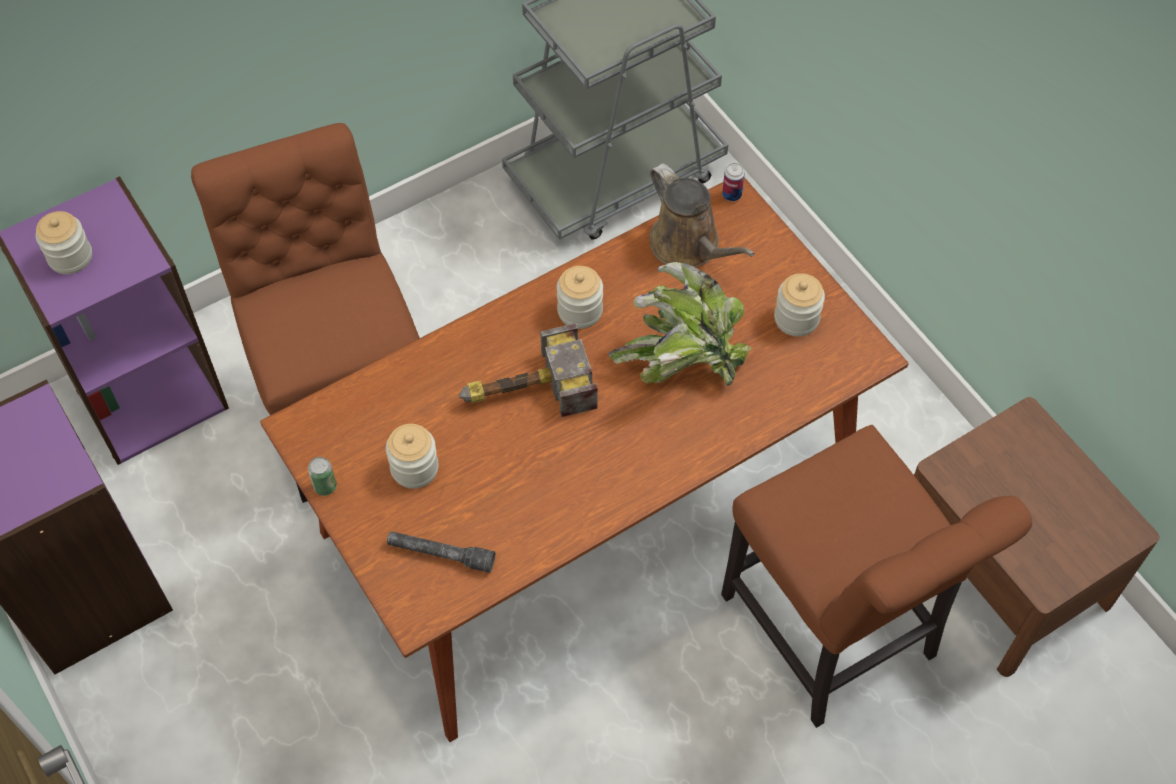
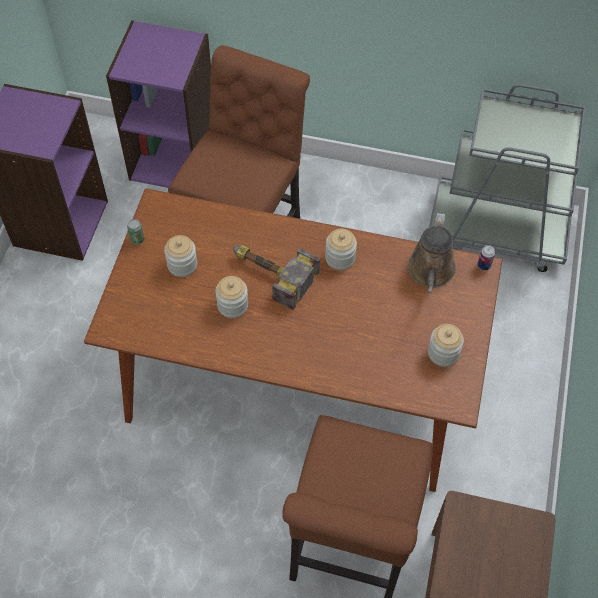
camera: 45 degrees right, 0 degrees up
jar [36,211,92,274] -> jar moved to [215,276,248,318]
grey flashlight [387,531,495,573] -> none
potted plant [608,262,751,386] -> none

